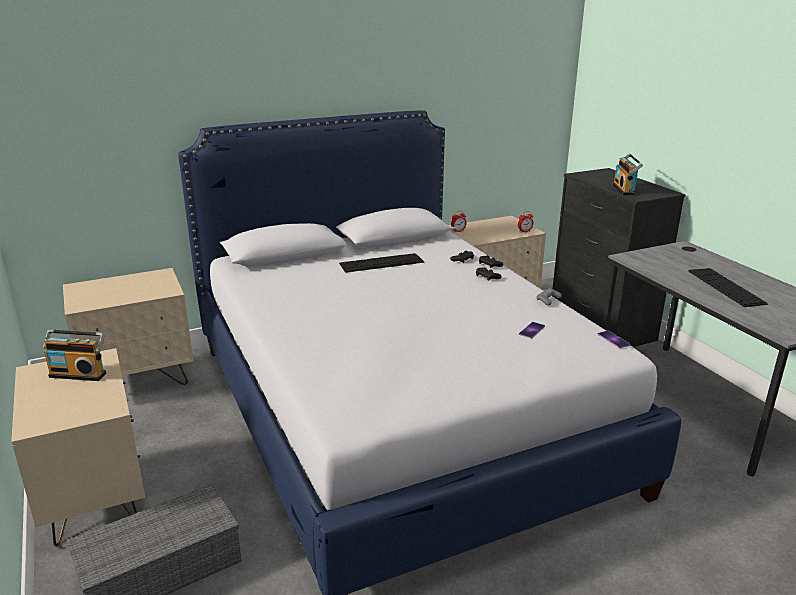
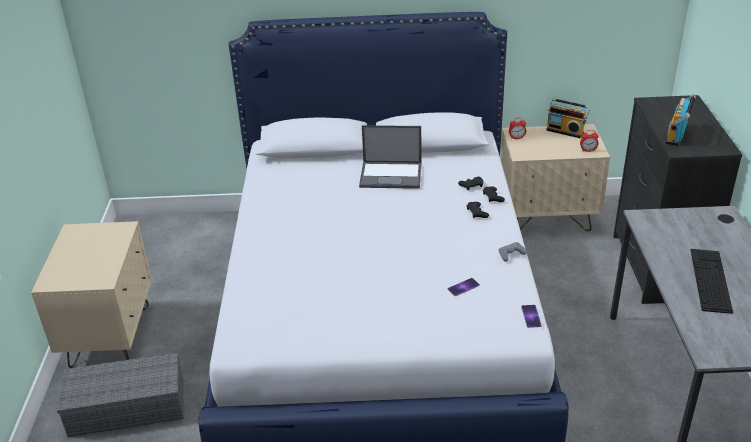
camera: 25 degrees right, 10 degrees up
radio [43,329,106,381] -> radio moved to [546,98,590,139]
beige nightstand [63,268,193,385] -> none
keyboard [339,253,424,273] -> laptop [359,125,421,189]

